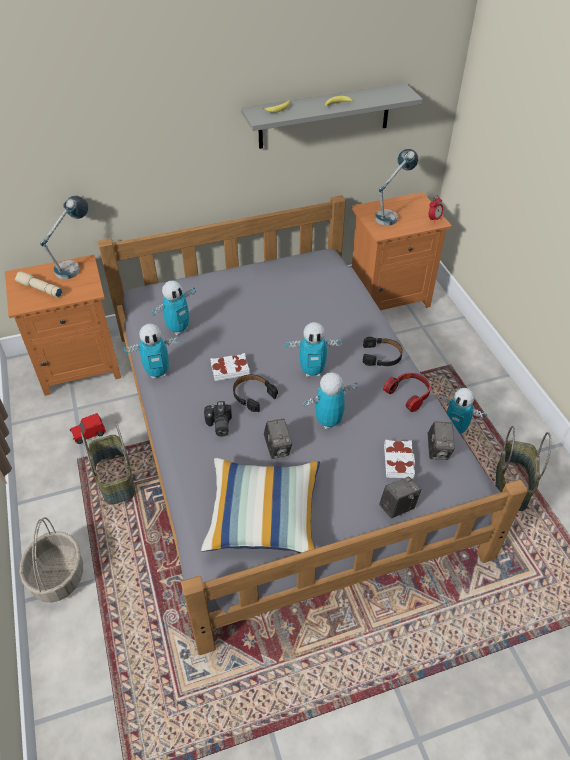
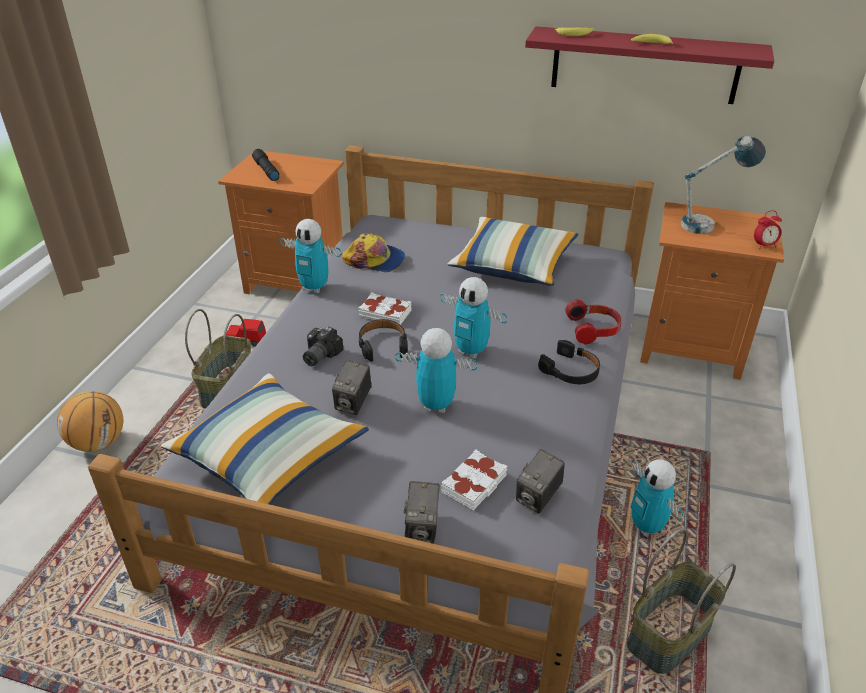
camera: 35 degrees right, 10 degrees down
beige flashlight [15,271,63,297] -> black flashlight [252,149,279,181]
basket [19,517,83,603] -> basketball [57,391,123,452]
table lamp [40,196,88,279] -> none
toy robot [152,281,196,335] -> cap [342,233,405,272]
grey shelf [241,83,423,149] -> red shelf [525,26,774,104]
camera [379,476,421,518] -> camera turned 90 degrees clockwise [403,481,440,544]
headphones [383,372,431,412] -> headphones moved to [565,299,622,345]
none -> pillow [448,217,578,286]

